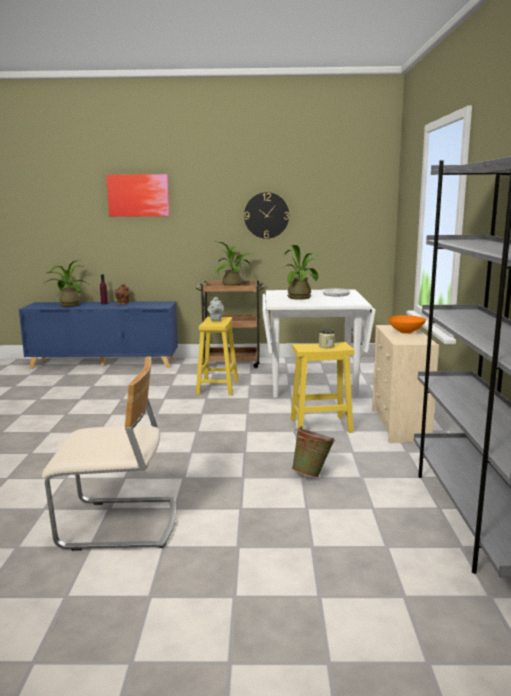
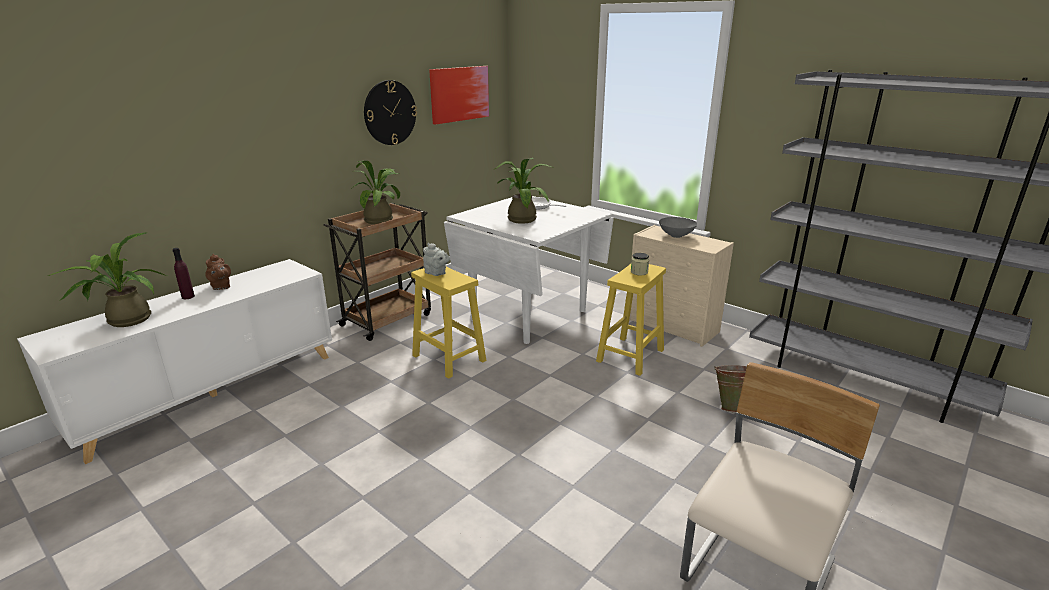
camera: 50 degrees left, 10 degrees up
blue cabinet [19,301,178,369] -> white cabinet [17,259,332,464]
picture [106,174,170,217] -> picture moved to [429,66,489,125]
orange bowl [388,315,426,334] -> grey bowl [659,217,697,238]

